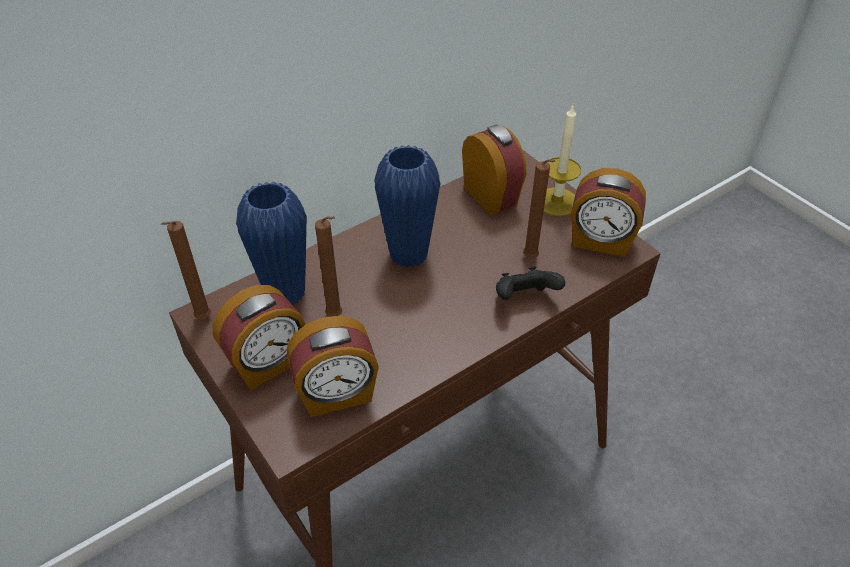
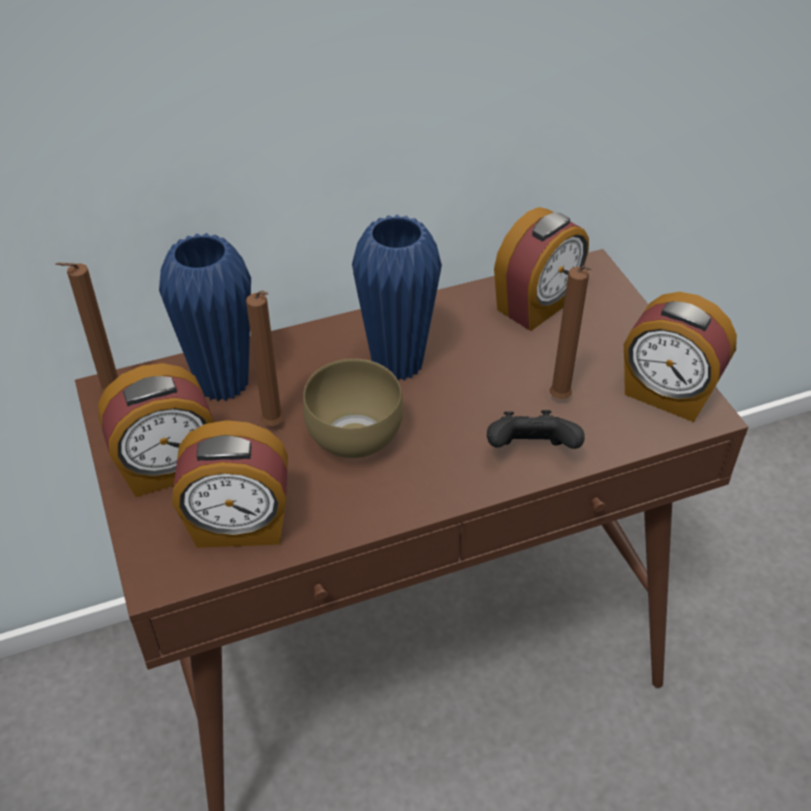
camera: 15 degrees right, 0 degrees up
alarm clock [462,125,526,216] -> alarm clock turned 60 degrees clockwise [494,207,589,331]
candle [544,105,581,216] -> none
none -> brown bowl [303,359,403,458]

